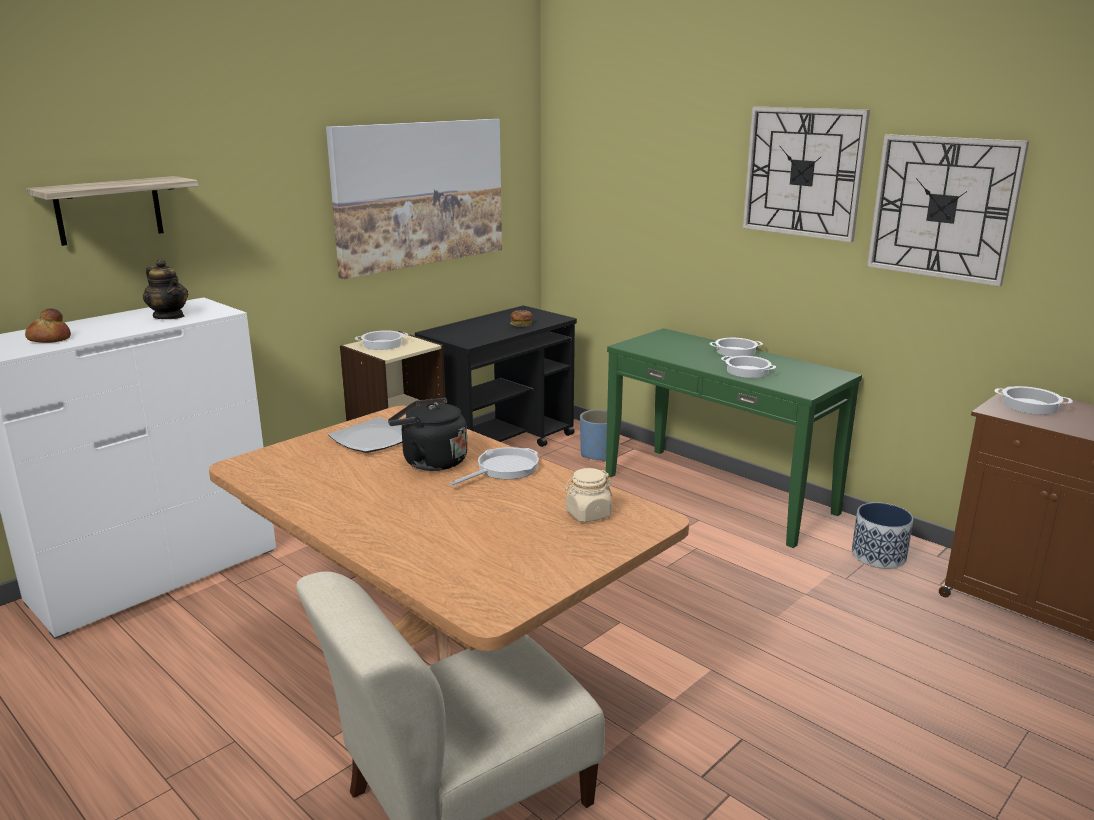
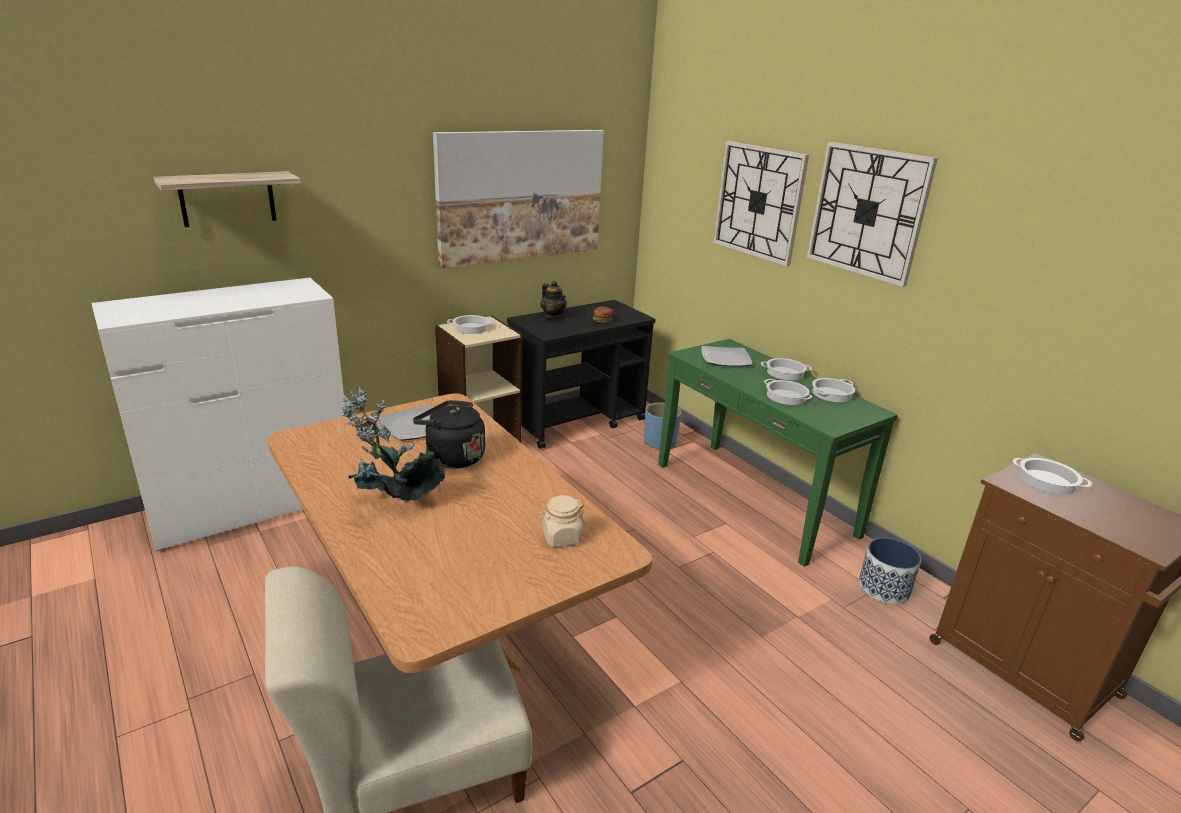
camera: 10 degrees right, 5 degrees up
bread [25,308,71,343] -> none
teapot [143,259,188,319] -> teapot moved to [541,281,567,320]
frying pan [450,447,539,486] -> none
wall clock [867,134,1029,286] -> wall clock moved to [713,141,809,266]
none -> potted plant [341,386,445,501]
none -> plate [701,346,753,367]
none -> cooking pot [812,378,855,402]

